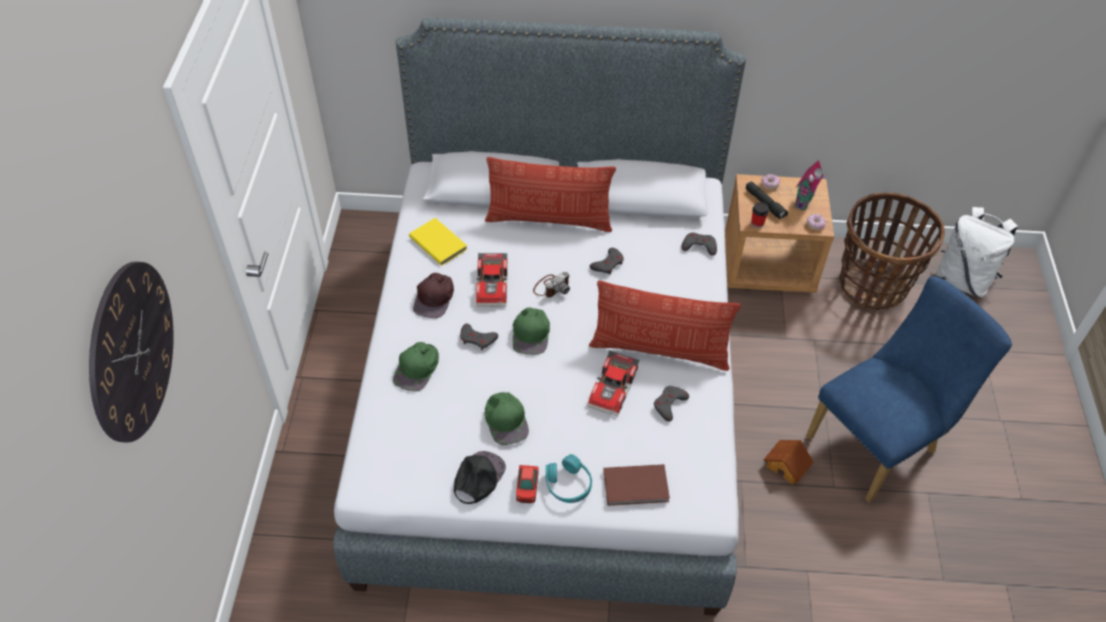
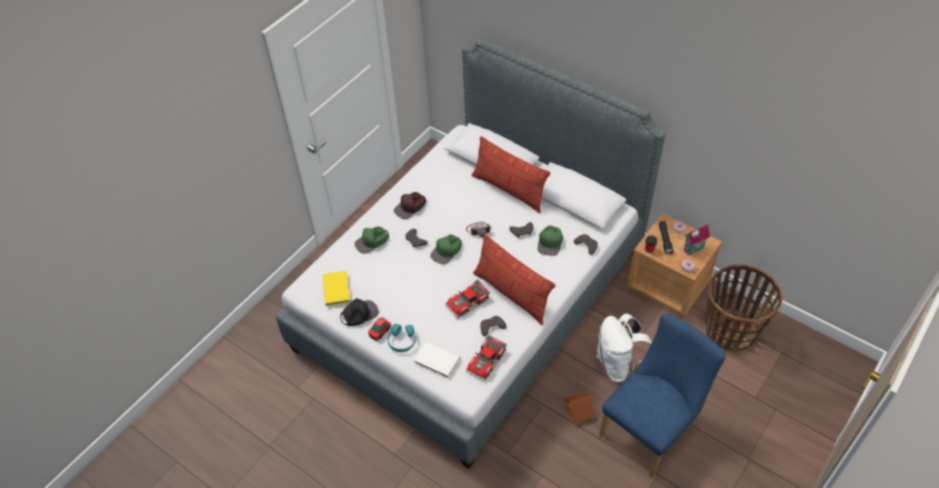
camera: 35 degrees right, 0 degrees up
wall clock [89,262,174,443] -> none
yellow book [409,218,468,266] -> yellow book moved to [323,271,350,306]
toy car [476,253,508,306] -> toy car moved to [466,335,507,382]
green cap [485,392,529,445] -> green cap moved to [537,226,563,256]
brown book [603,464,670,506] -> white book [413,342,460,378]
blue chair [806,276,1012,503] -> blue chair turned 45 degrees counterclockwise [599,314,726,477]
white backpack [936,207,1018,297] -> white backpack moved to [596,314,652,382]

